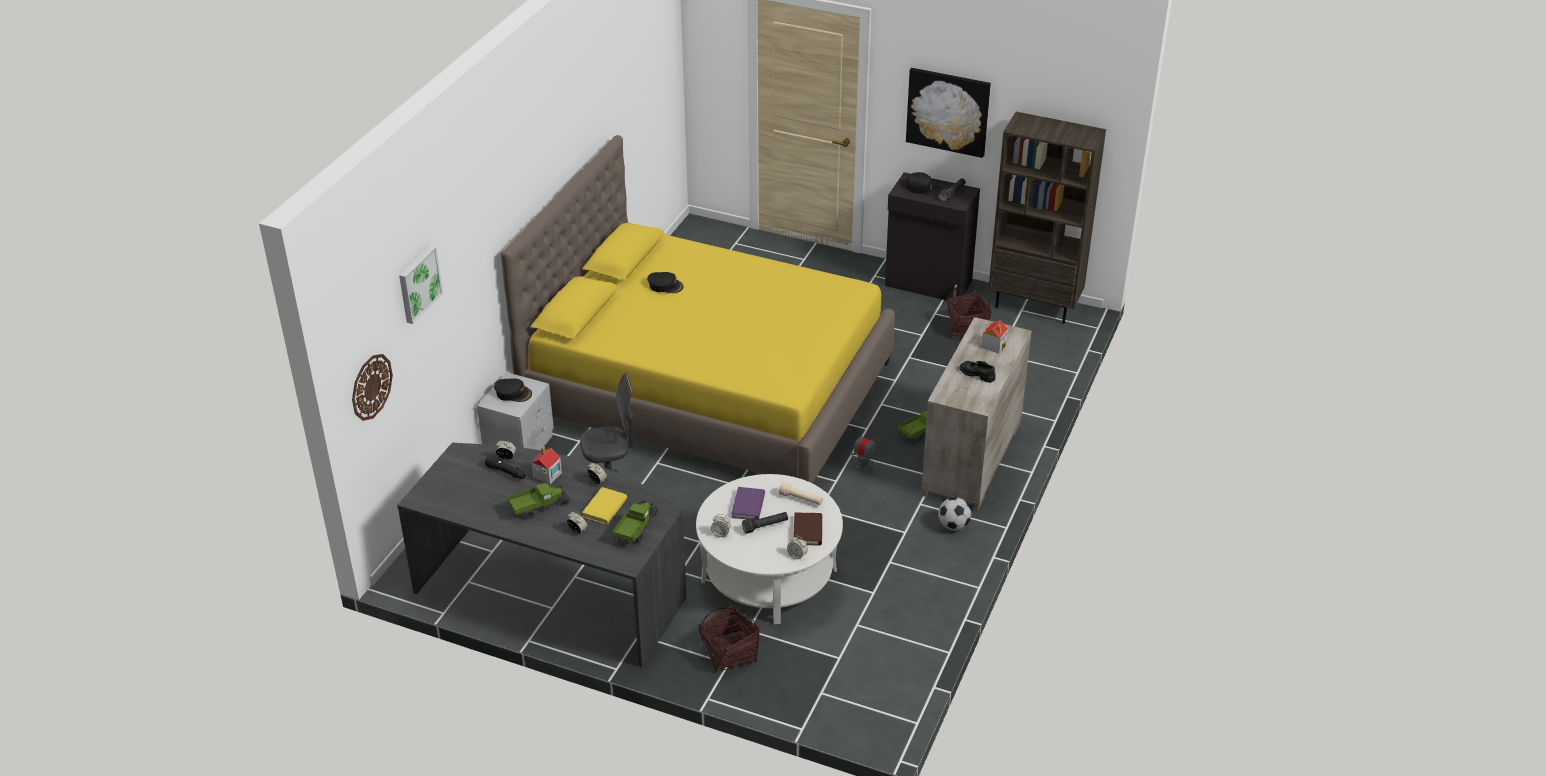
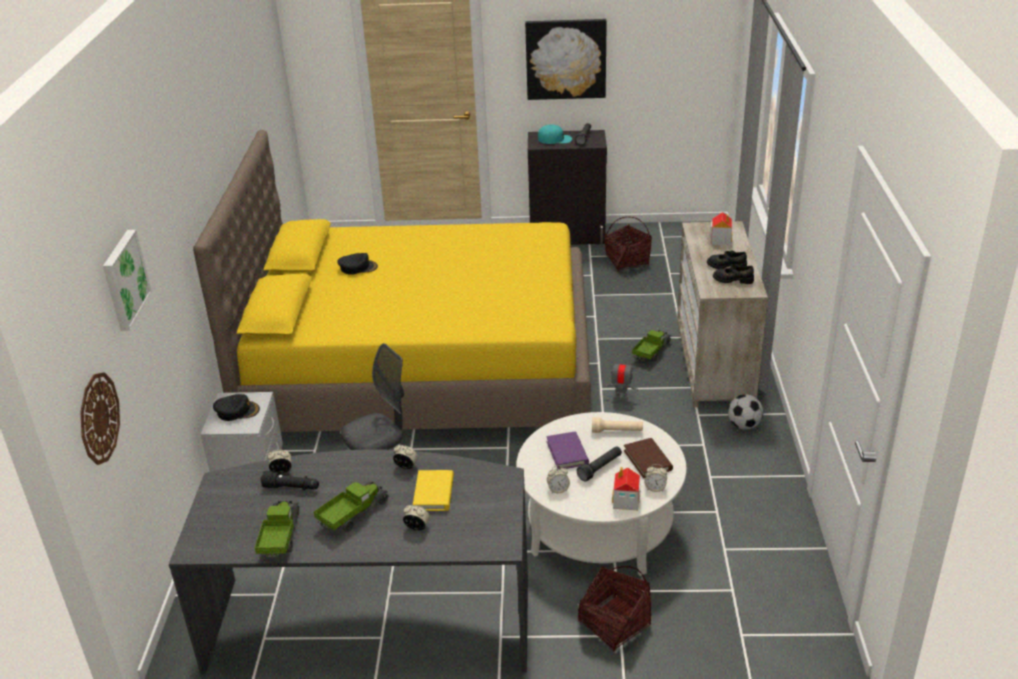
camera: 20 degrees left, 5 degrees down
toy house [531,446,562,484] -> toy house moved to [612,467,641,510]
toy truck [612,501,658,544] -> toy truck moved to [255,500,300,559]
black cap [906,172,941,196] -> turquoise cap [538,124,572,144]
brown bookcase [989,112,1106,324] -> none
none -> black shoe [713,264,754,284]

